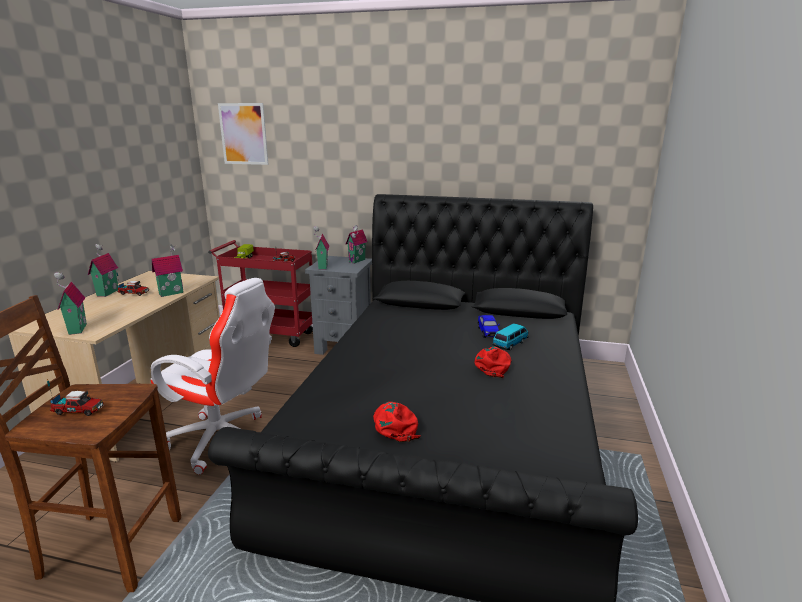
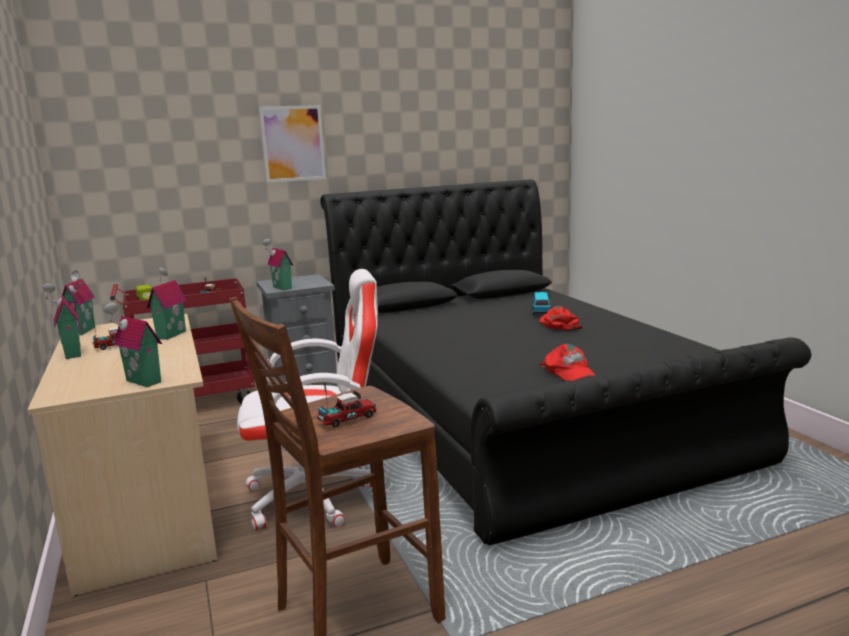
camera: 35 degrees left, 5 degrees down
picture [218,103,269,165] -> picture moved to [259,105,326,183]
toy house [346,225,367,263] -> toy house moved to [62,270,95,335]
red cap [373,402,421,442] -> red cap turned 150 degrees counterclockwise [539,344,595,381]
toy car [478,315,500,338] -> none

